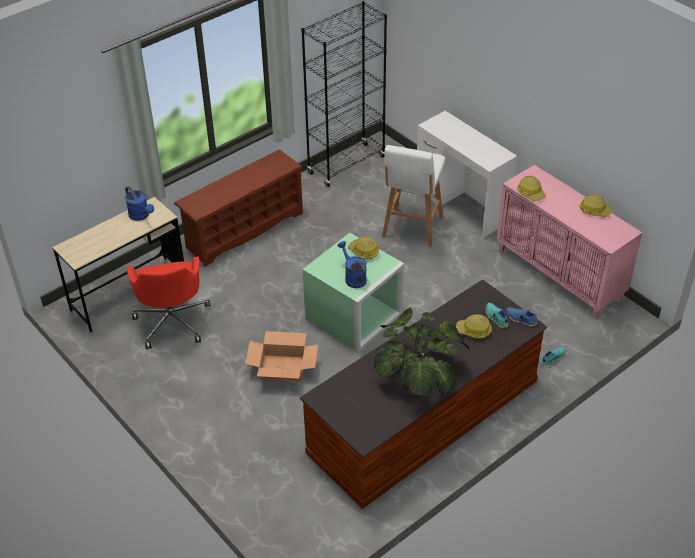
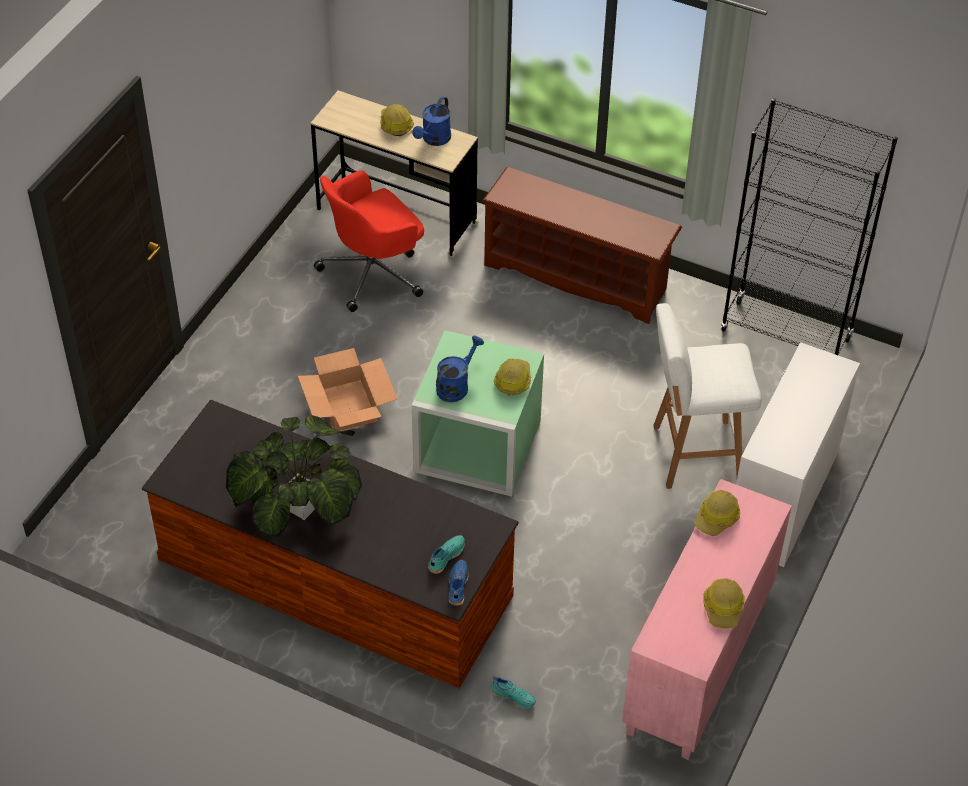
camera: 65 degrees right, 5 degrees up
hard hat [456,314,492,339] -> hard hat moved to [380,104,414,136]

